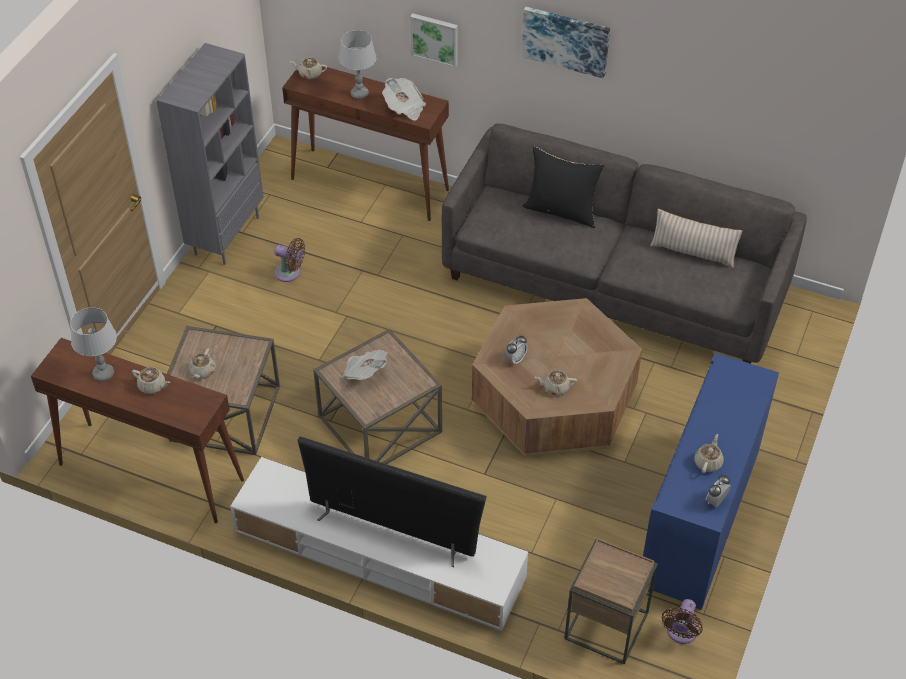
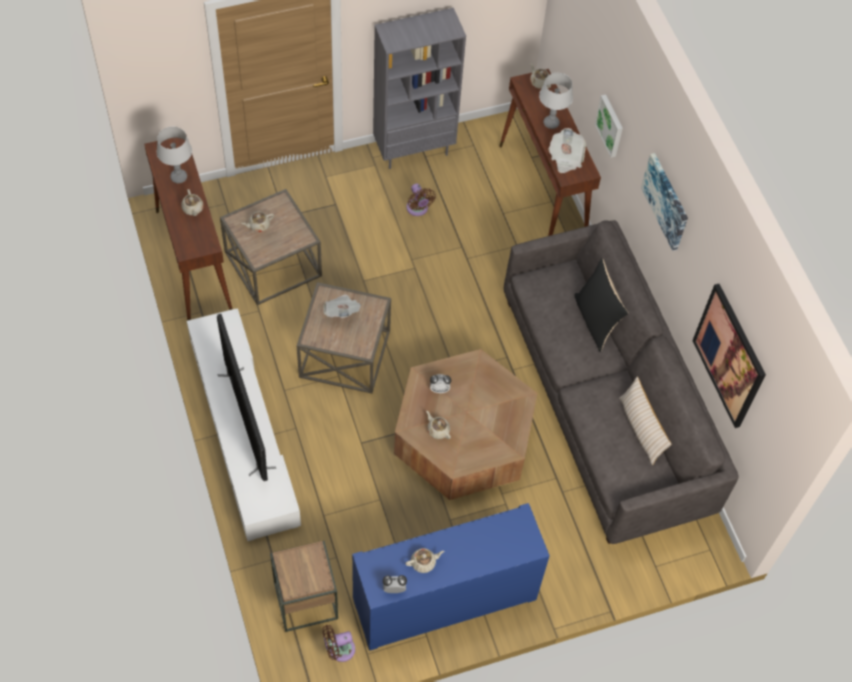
camera: 45 degrees right, 10 degrees up
none -> picture [692,284,766,428]

